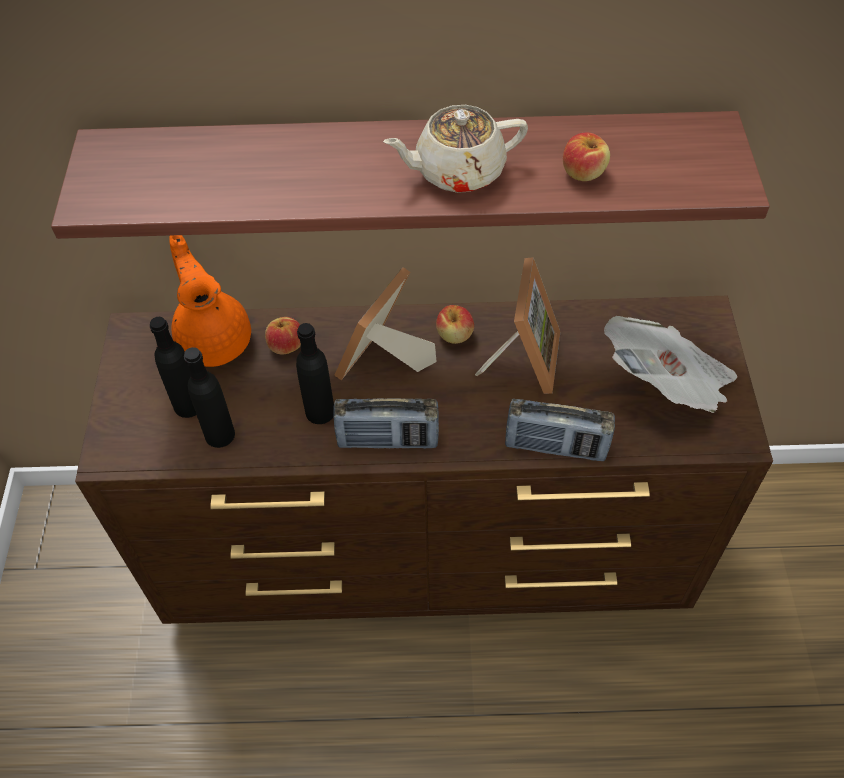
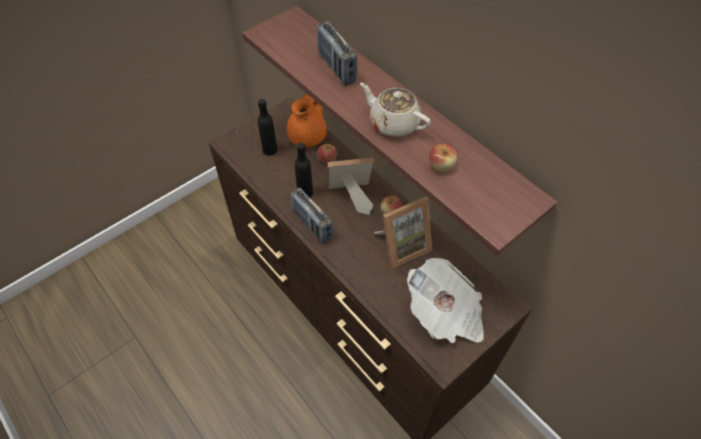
camera: 50 degrees right, 0 degrees up
black bottle [184,347,235,448] -> none
radio [505,399,615,461] -> radio moved to [317,21,357,85]

